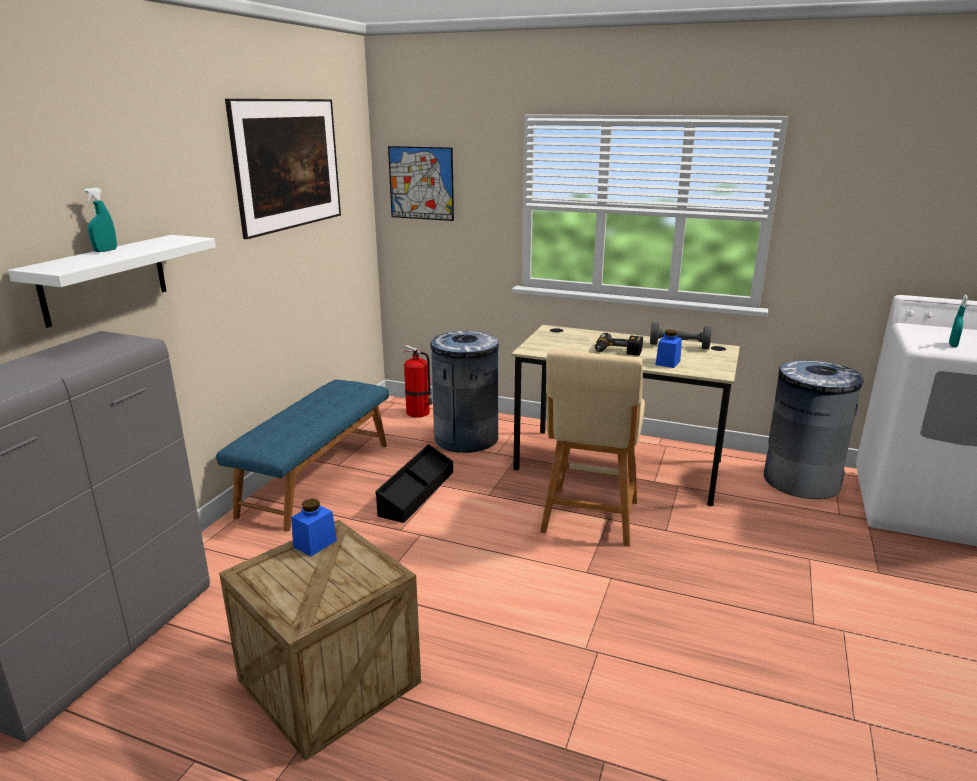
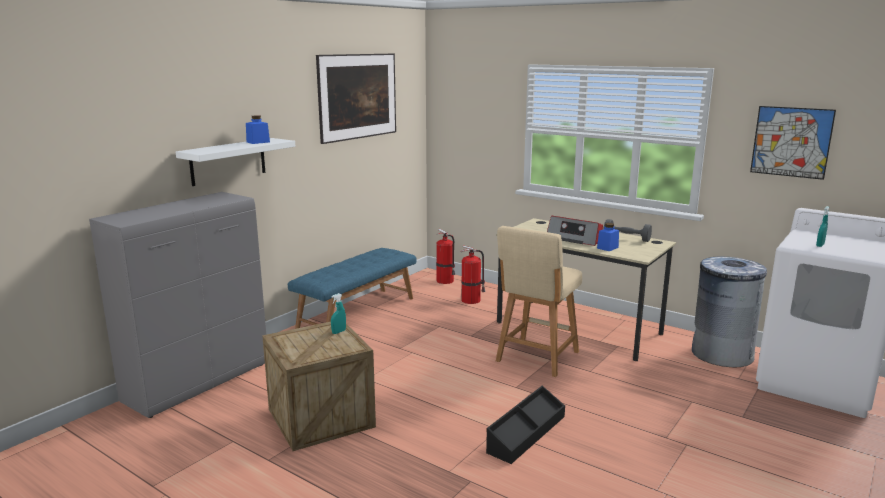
camera: 15 degrees right, 5 degrees down
turquoise spray bottle [83,188,117,252] -> turquoise spray bottle moved to [331,293,346,334]
blue jar [291,499,337,556] -> blue jar moved to [246,115,270,144]
black storage box [375,444,453,523] -> black storage box moved to [486,386,565,464]
picture [388,146,454,221] -> picture moved to [750,106,836,180]
grey trash can [430,331,499,453] -> fire extinguisher [461,245,485,304]
power drill [595,333,643,356] -> radio [547,216,603,246]

